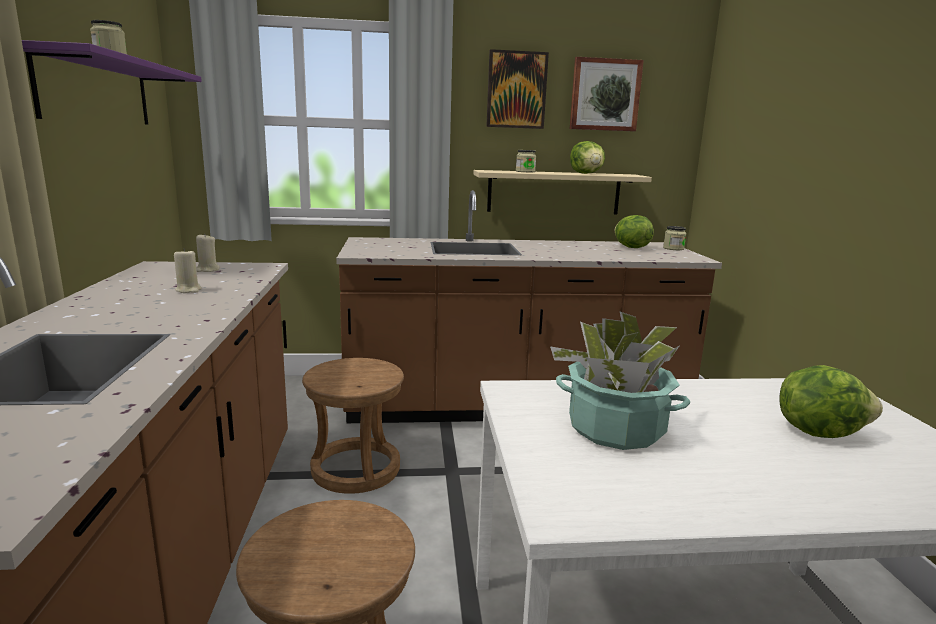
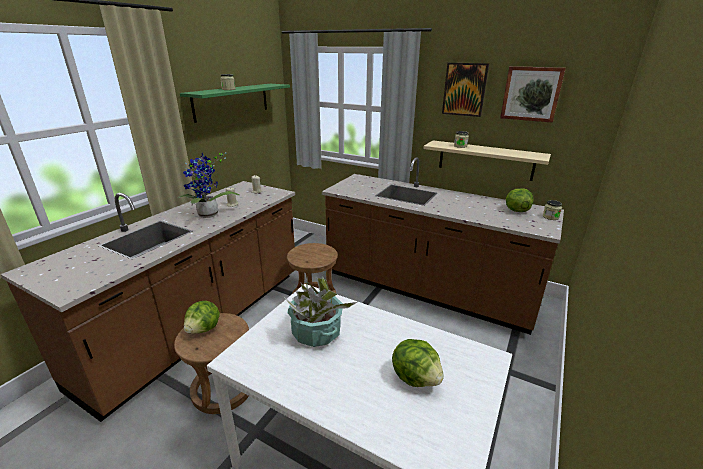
camera: 35 degrees right, 10 degrees up
purple shelf [22,40,202,125] -> green shelf [180,84,290,123]
lettuce [570,141,605,174] -> lettuce moved to [184,301,220,334]
none -> potted plant [178,152,240,218]

